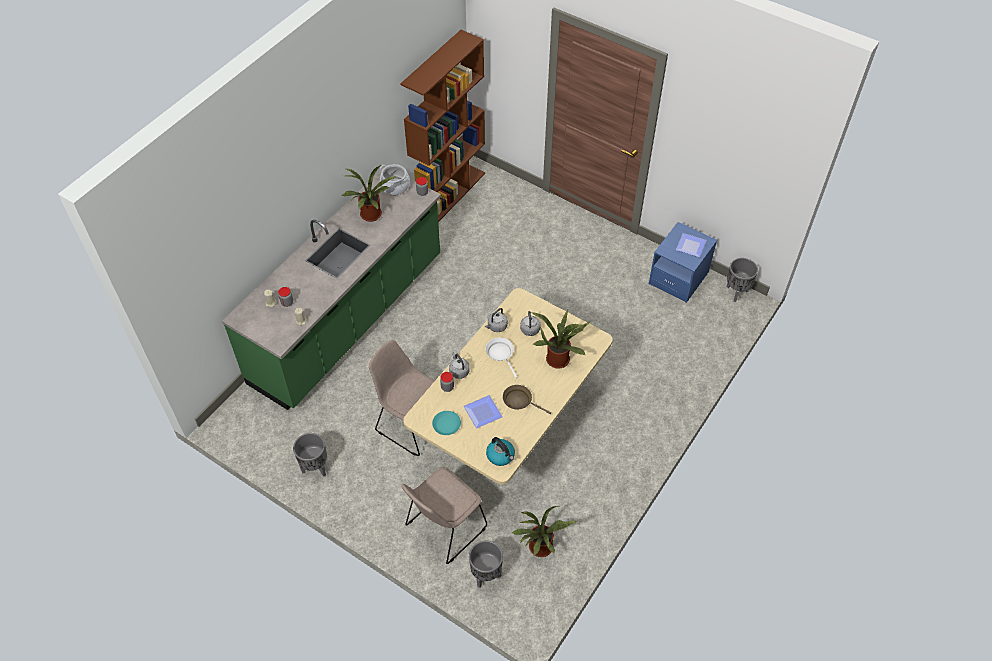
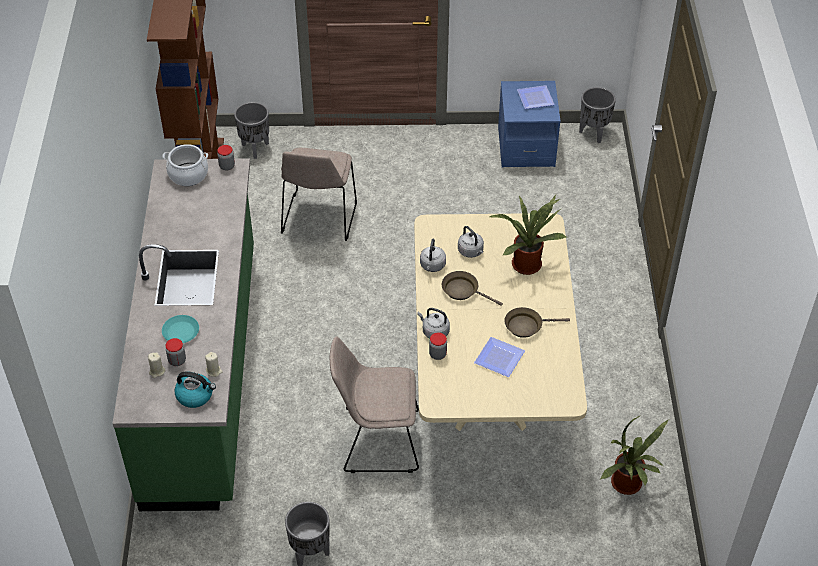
camera: 35 degrees left, 5 degrees down
potted plant [341,165,397,222] -> none
beige chair [401,467,487,564] -> beige chair moved to [281,148,357,241]
turquoise plate [432,411,461,435] -> turquoise plate moved to [162,315,199,343]
grey planter [469,541,503,588] -> grey planter moved to [234,102,269,159]
white frying pan [486,337,517,378] -> brown frying pan [442,271,503,306]
kettle [486,437,515,466] -> kettle moved to [175,371,216,408]

